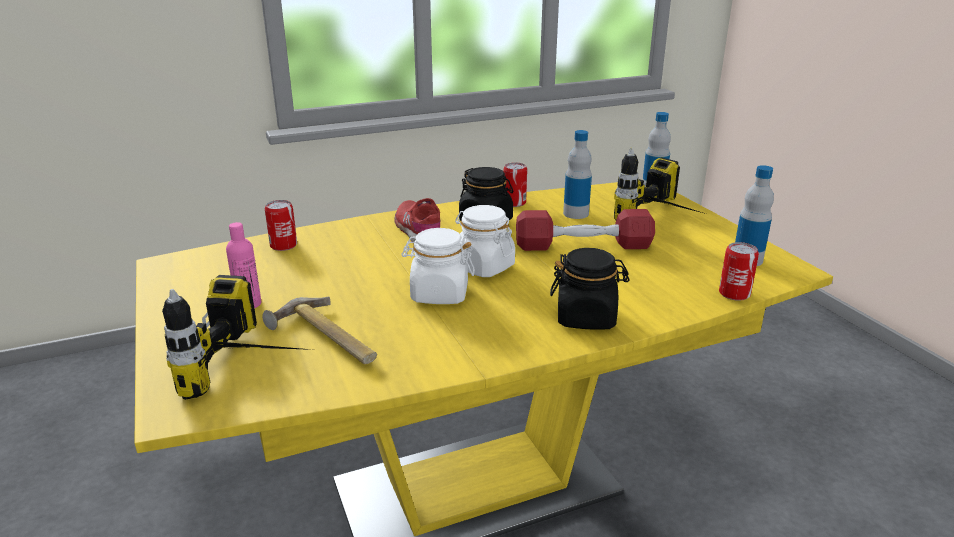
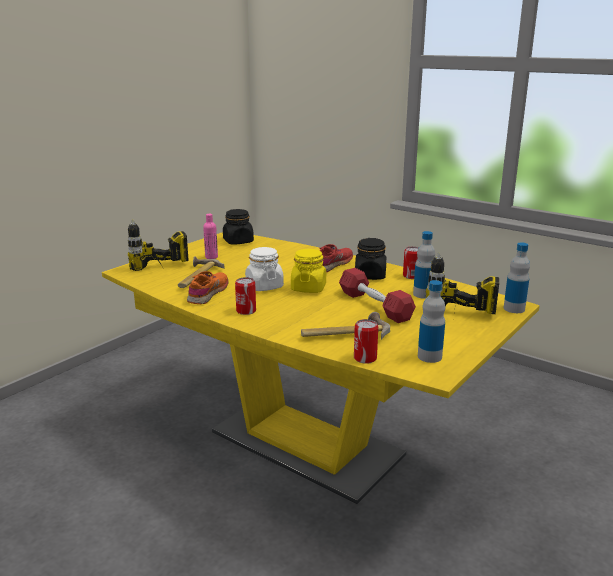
camera: 60 degrees right, 5 degrees down
can [265,200,297,251] -> can moved to [235,277,256,315]
white jar [455,205,515,277] -> yellow jar [291,249,326,293]
black jar [550,248,630,330] -> black jar moved to [223,209,254,244]
none -> orange shoe [187,271,229,304]
none -> hammer [301,312,390,340]

